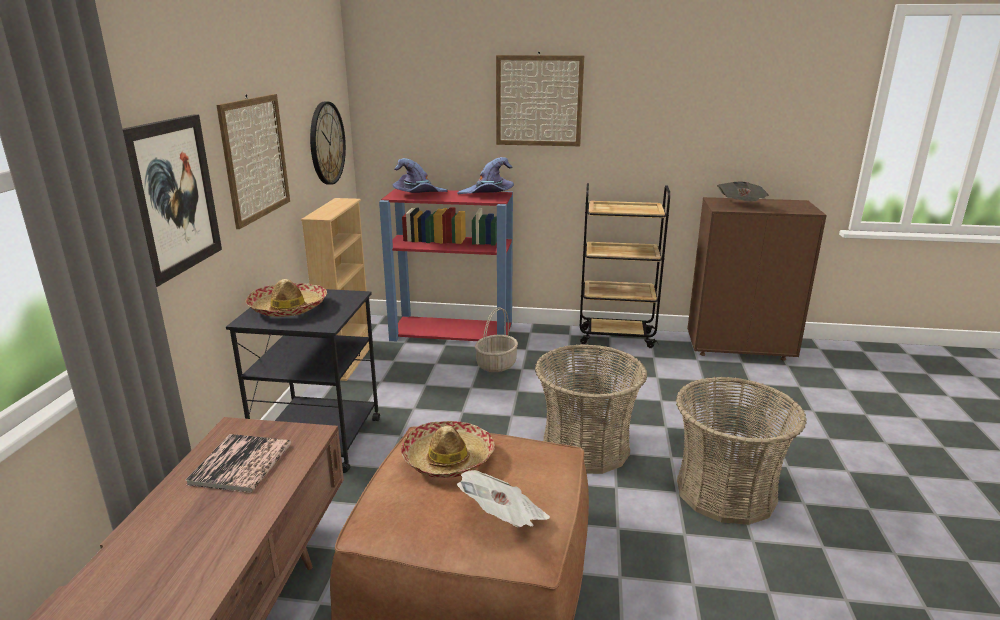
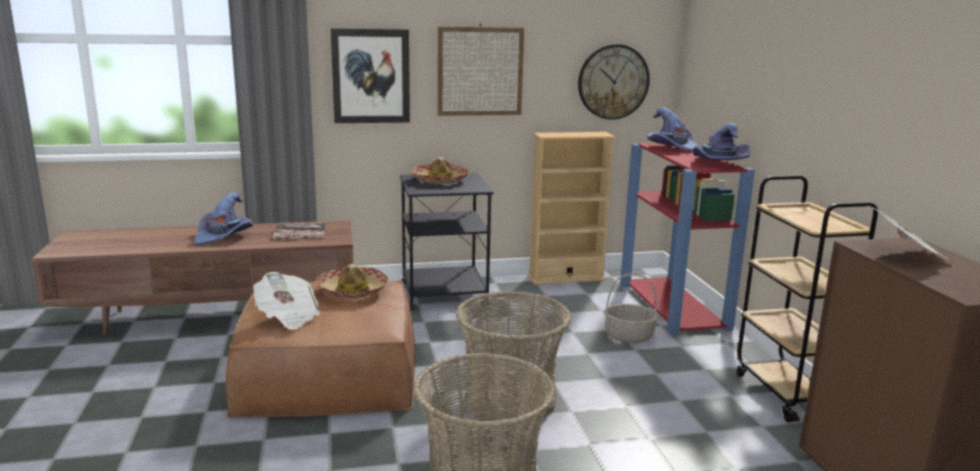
camera: 70 degrees right, 5 degrees down
picture [496,52,584,146] -> none
none -> purple hat [194,192,253,246]

